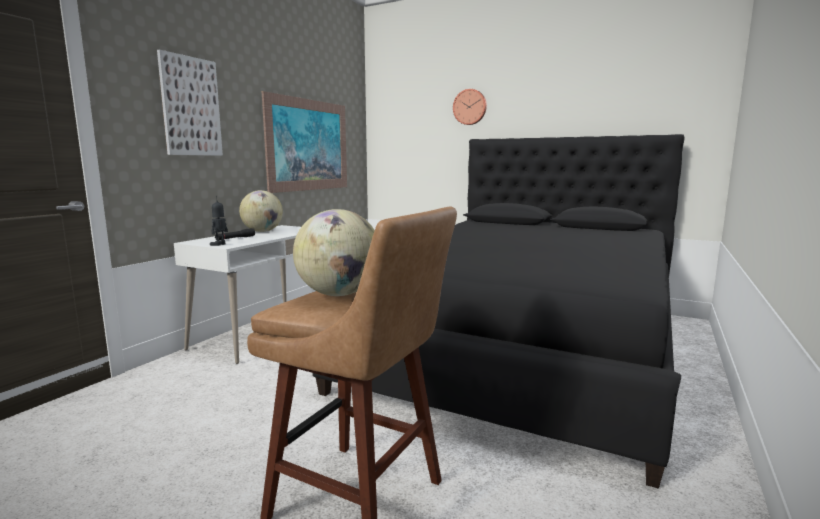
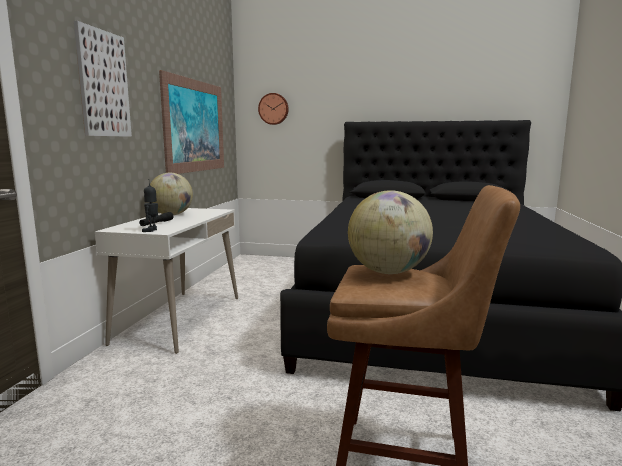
camera: 15 degrees left, 0 degrees up
wall clock [453,89,487,125] -> wall clock moved to [258,93,289,125]

